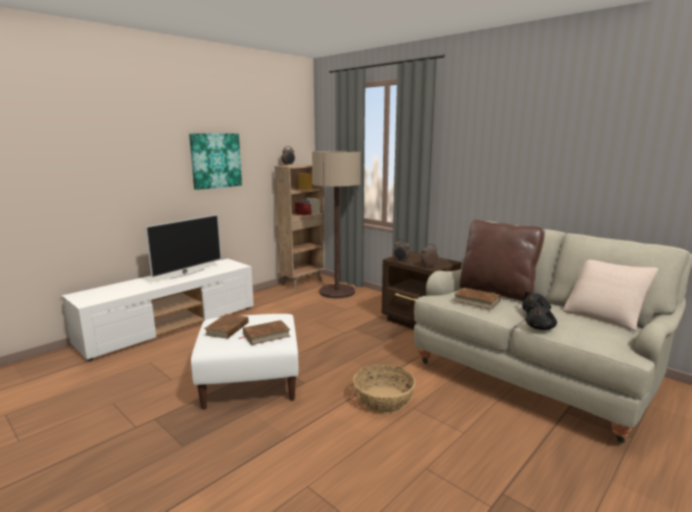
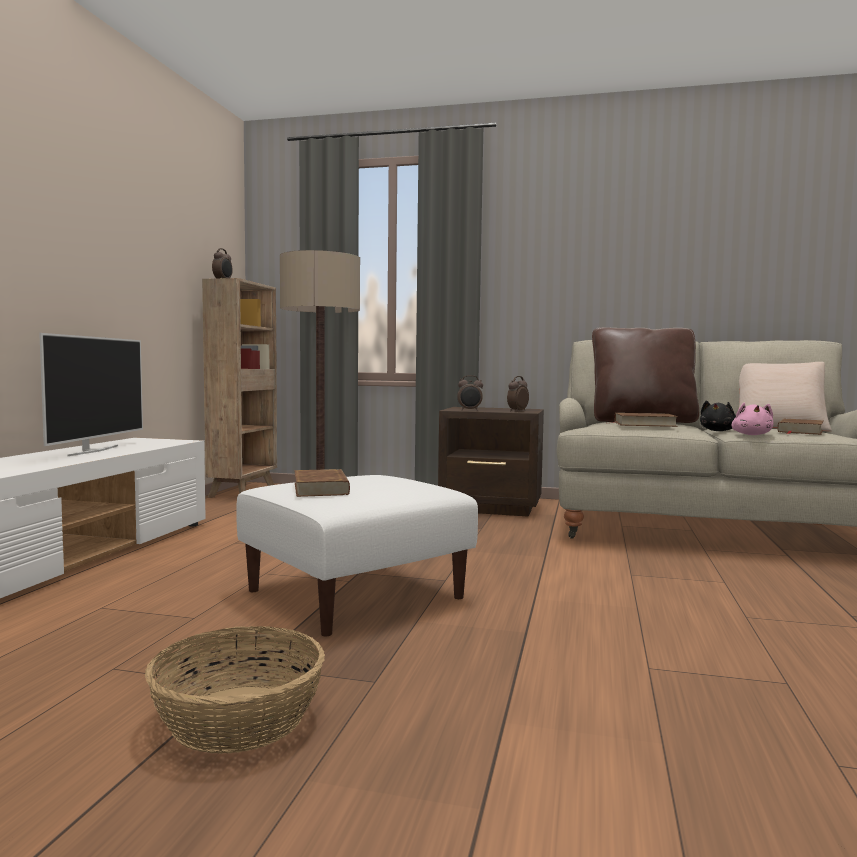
camera: 30 degrees left, 10 degrees down
picture [189,133,242,190] -> none
brown book [239,320,290,345] -> brown book moved to [777,419,823,435]
basket [353,364,416,413] -> basket moved to [145,626,325,754]
black plush toy [526,305,557,330] -> pink plush toy [732,403,774,435]

